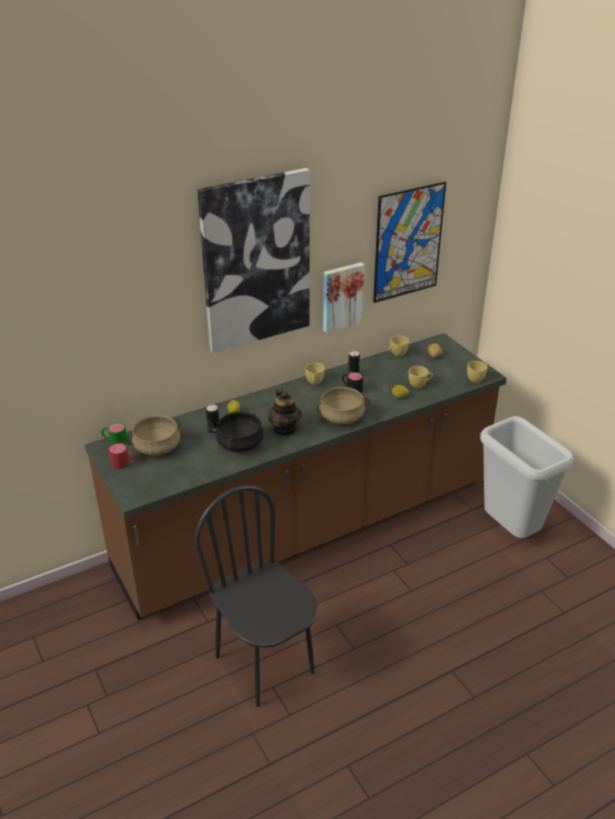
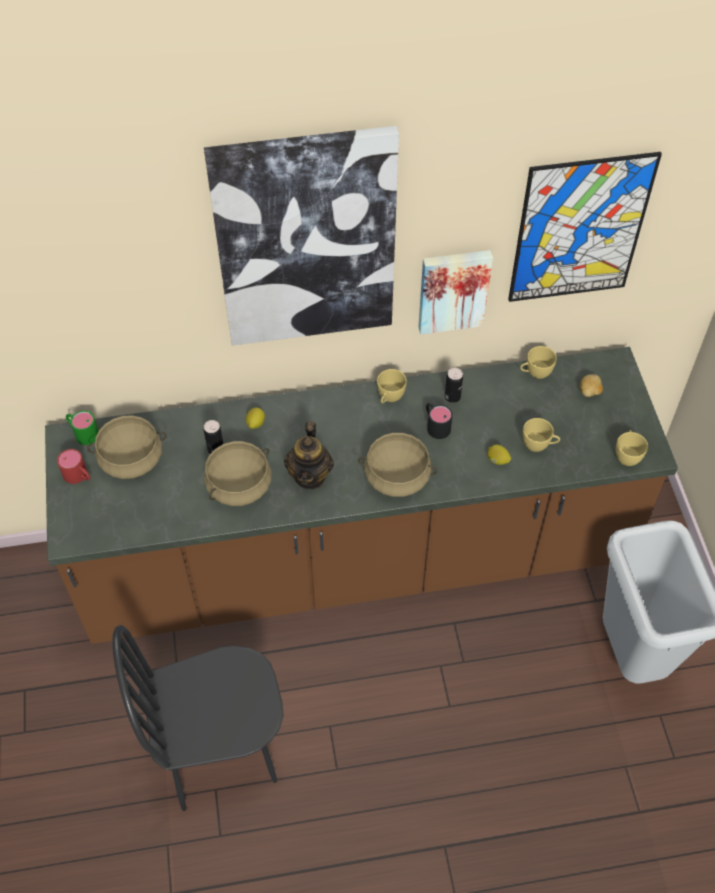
camera: 20 degrees right, 20 degrees up
black chair [195,485,318,707] -> black chair turned 90 degrees counterclockwise [112,625,284,811]
black cooking pot [216,412,264,452] -> beige cooking pot [204,441,272,506]

